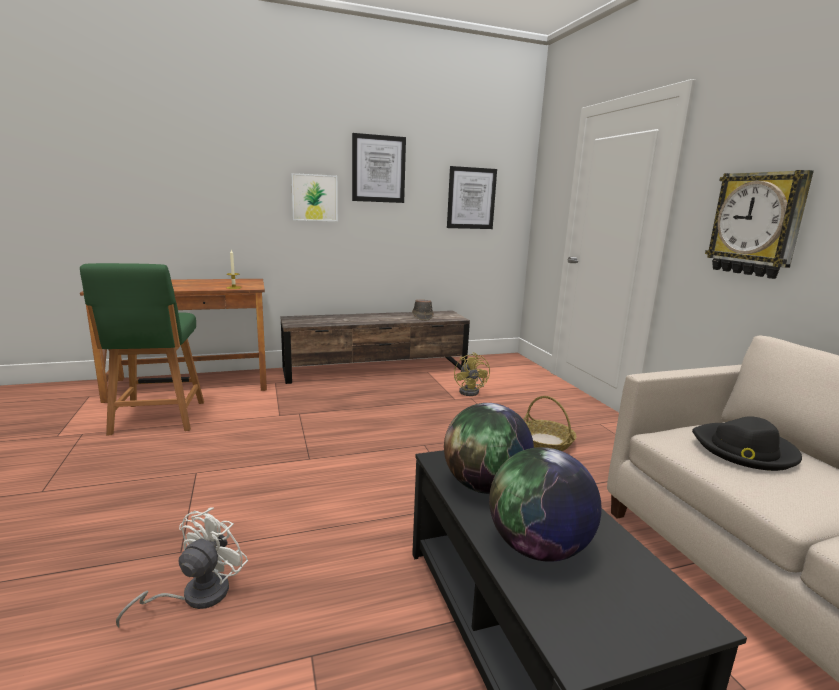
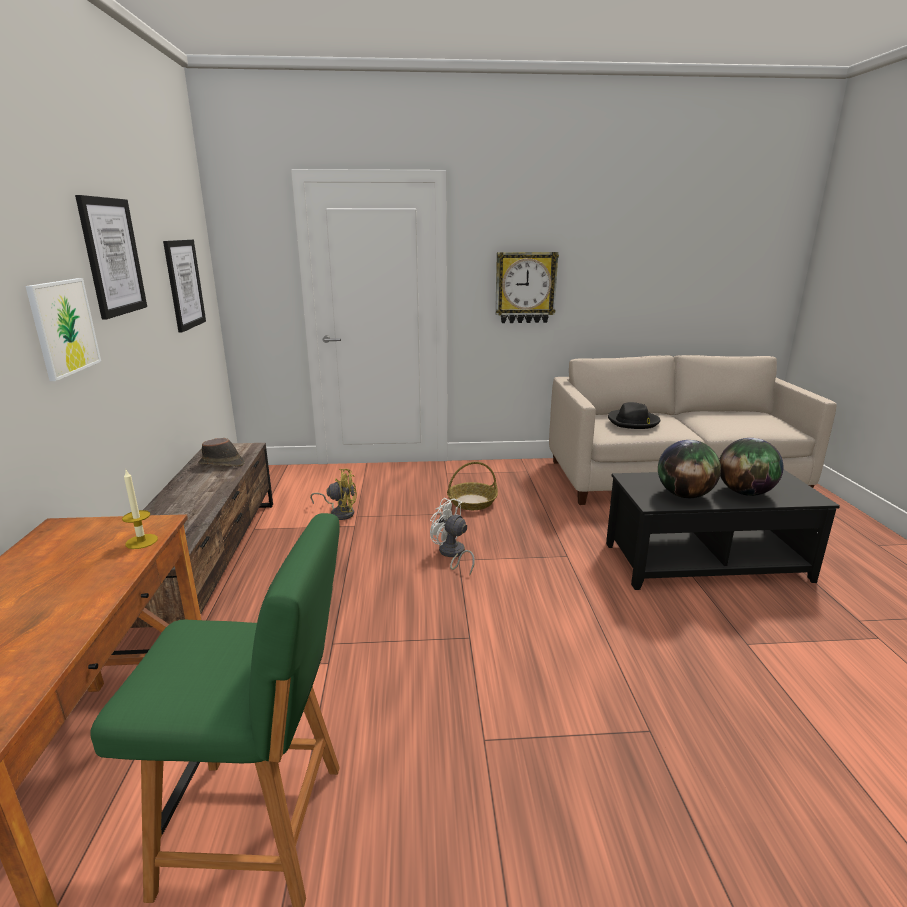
camera: 75 degrees left, 5 degrees up
white fan [116,507,249,627] -> white fan moved to [430,498,475,575]

